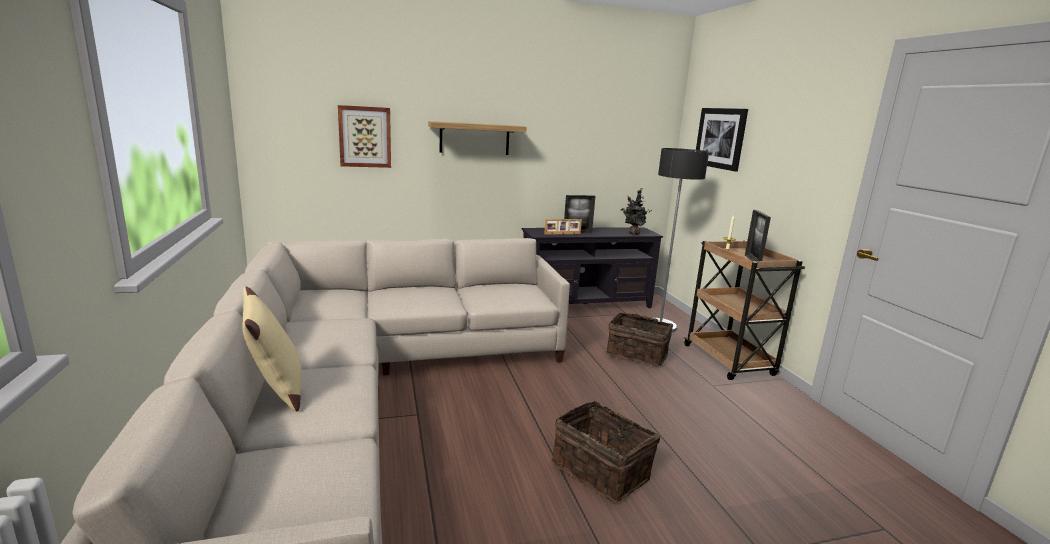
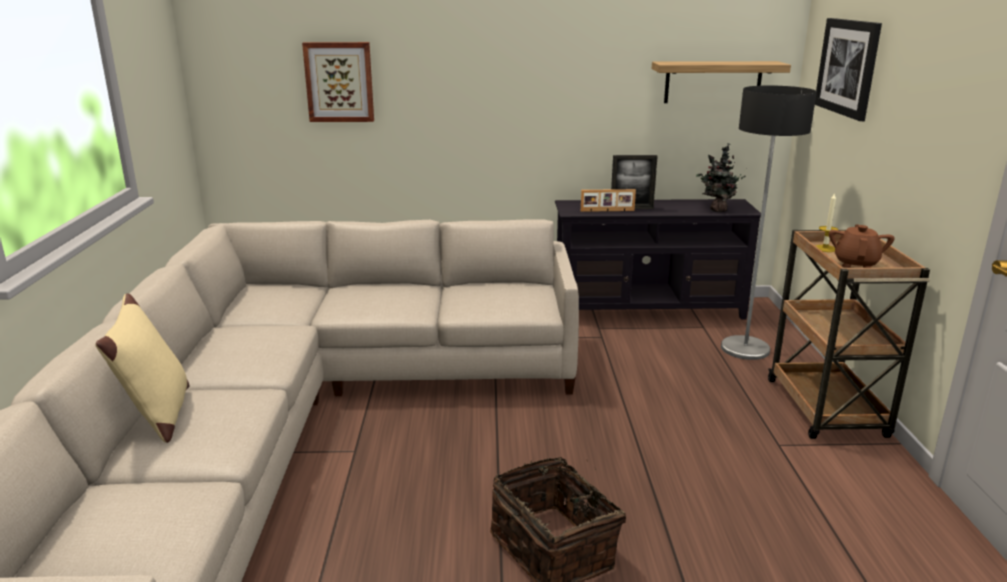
camera: 15 degrees right, 5 degrees up
shelf [428,121,527,155] -> shelf moved to [652,61,791,103]
basket [606,313,673,367] -> none
picture frame [745,210,771,261] -> brown teapot [829,224,895,268]

